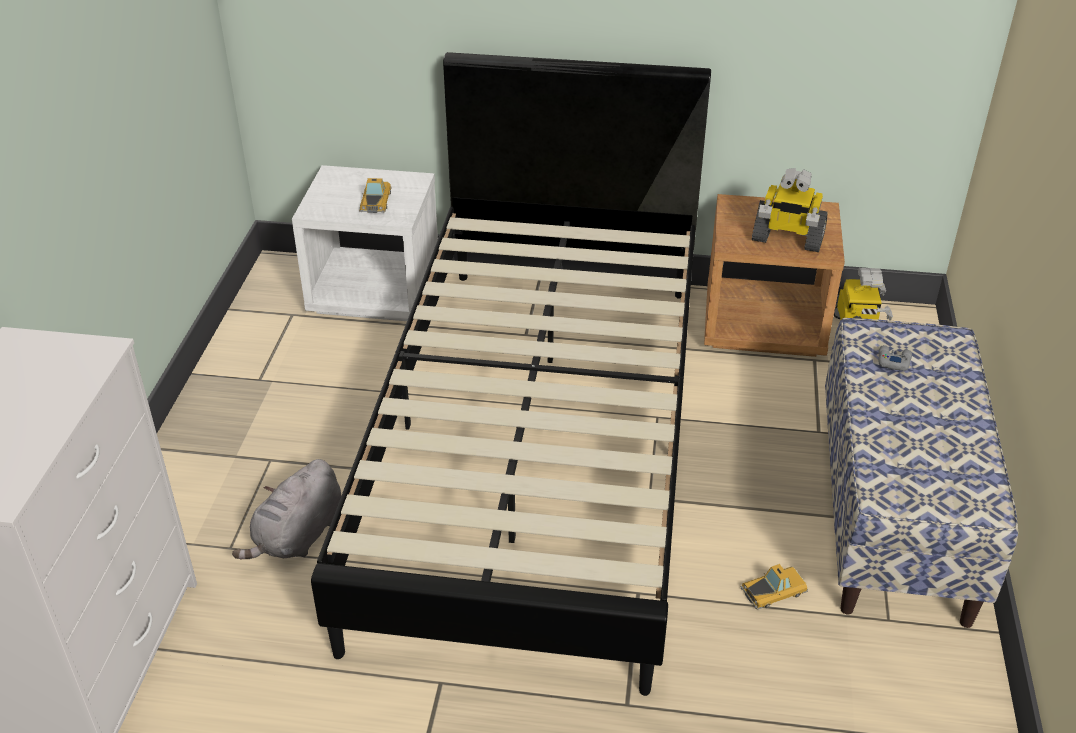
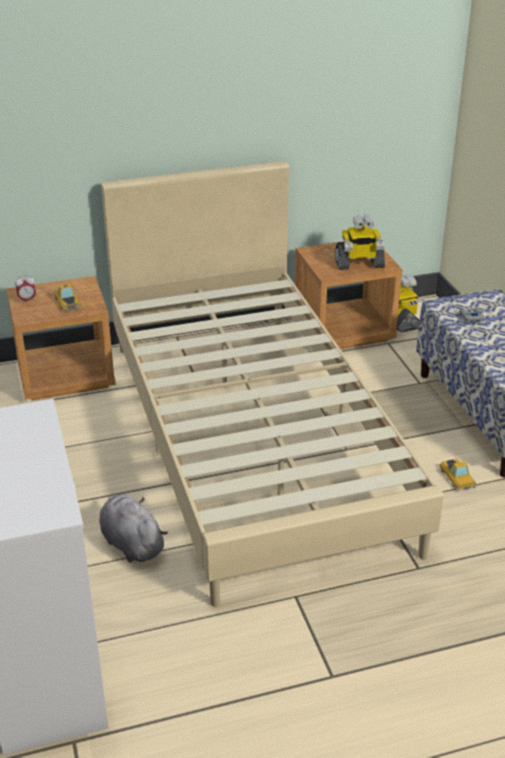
camera: 25 degrees left, 5 degrees down
grey plush toy [232,459,341,559] -> grey plush toy turned 135 degrees clockwise [99,493,168,563]
white nightstand [292,165,438,321] -> brown nightstand [6,276,116,400]
black bed [311,52,711,696] -> beige bed [101,161,444,607]
toy car [741,564,808,610] -> toy car turned 120 degrees clockwise [439,459,477,491]
none -> alarm clock [15,275,36,303]

